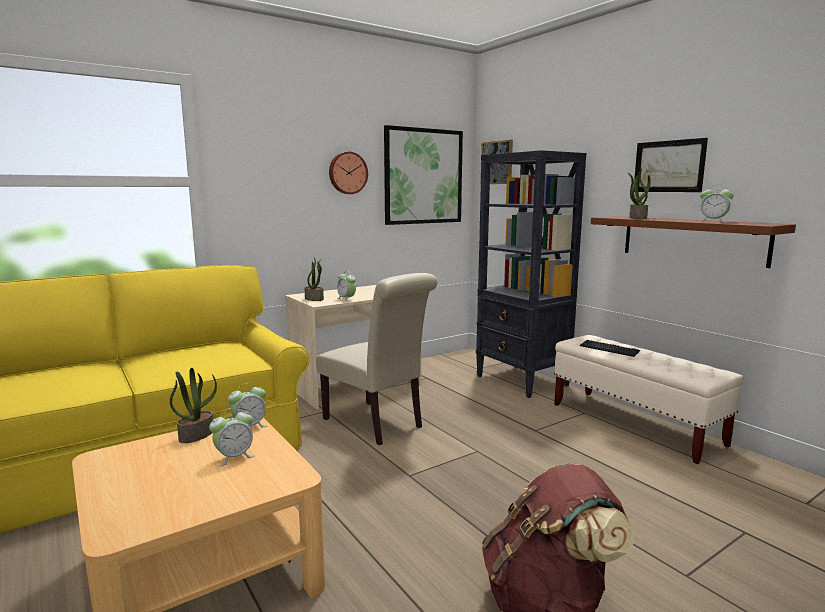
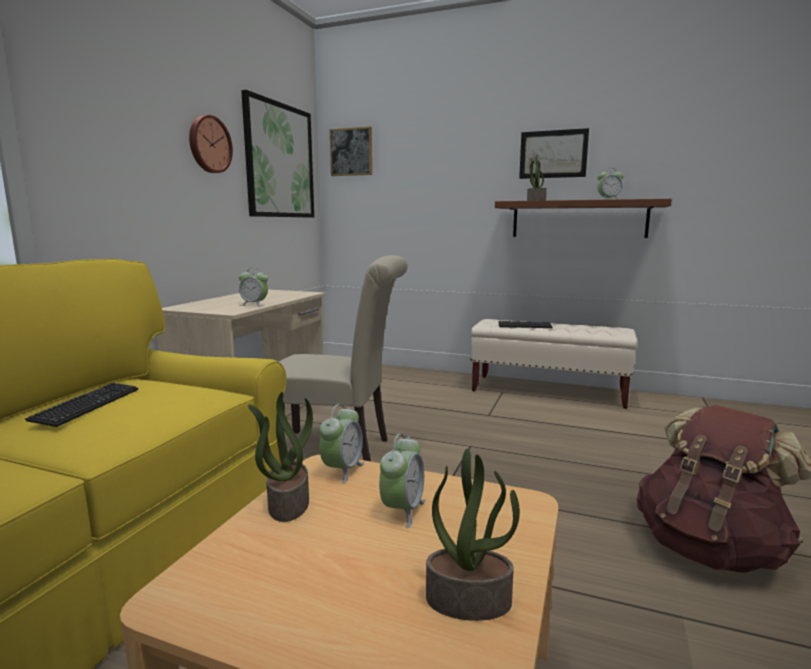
camera: 35 degrees left, 0 degrees up
potted plant [304,258,324,301] -> potted plant moved to [426,448,520,621]
black bookcase [476,150,586,398] -> none
none -> keyboard [25,382,138,427]

